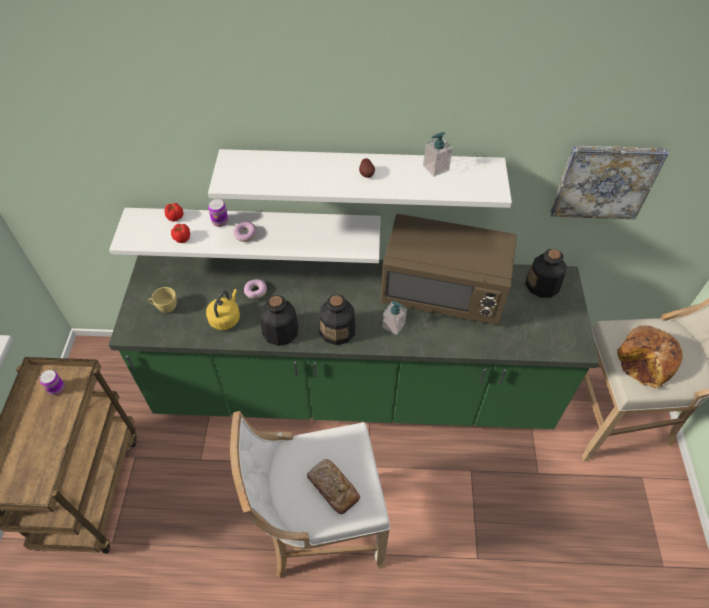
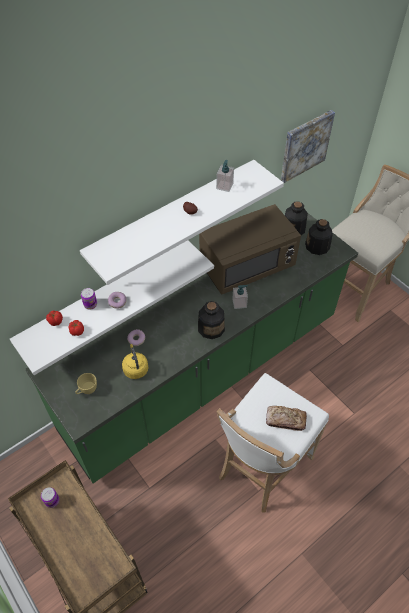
camera: 40 degrees left, 0 degrees up
bottle [260,295,299,346] -> bottle moved to [305,219,333,255]
bread [617,325,683,388] -> none

